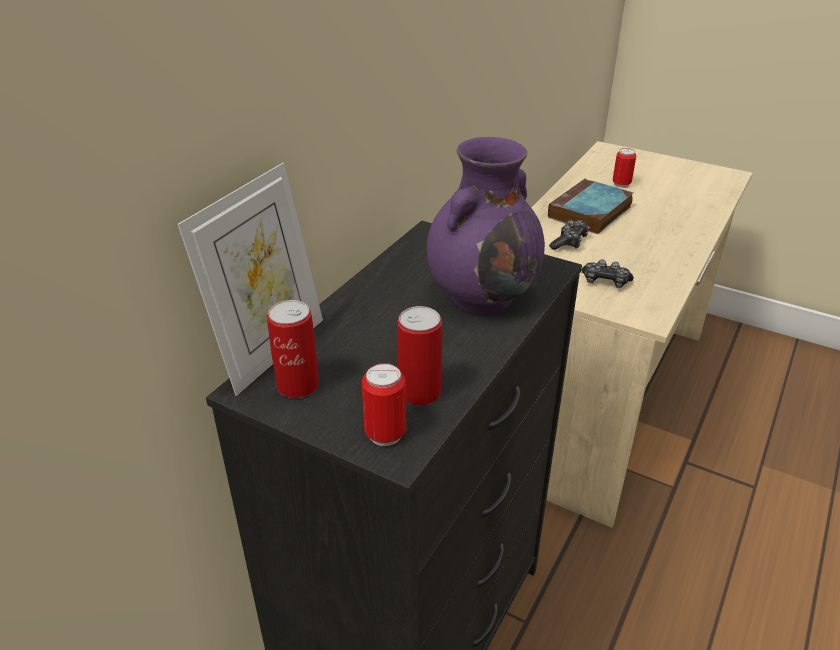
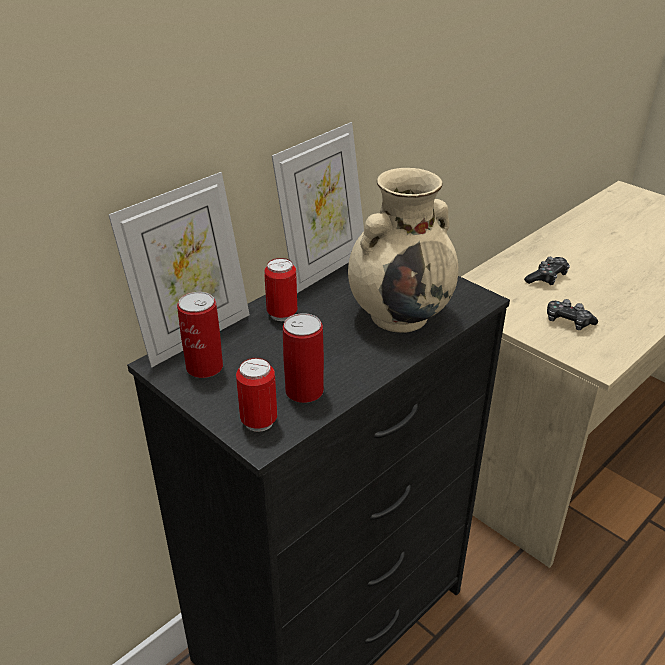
camera: 15 degrees right, 0 degrees up
purple vase [427,137,545,315] -> beige vase [348,168,458,333]
book [548,179,633,234] -> none
can [612,148,636,188] -> can moved to [264,258,297,321]
none -> picture frame [272,122,364,293]

